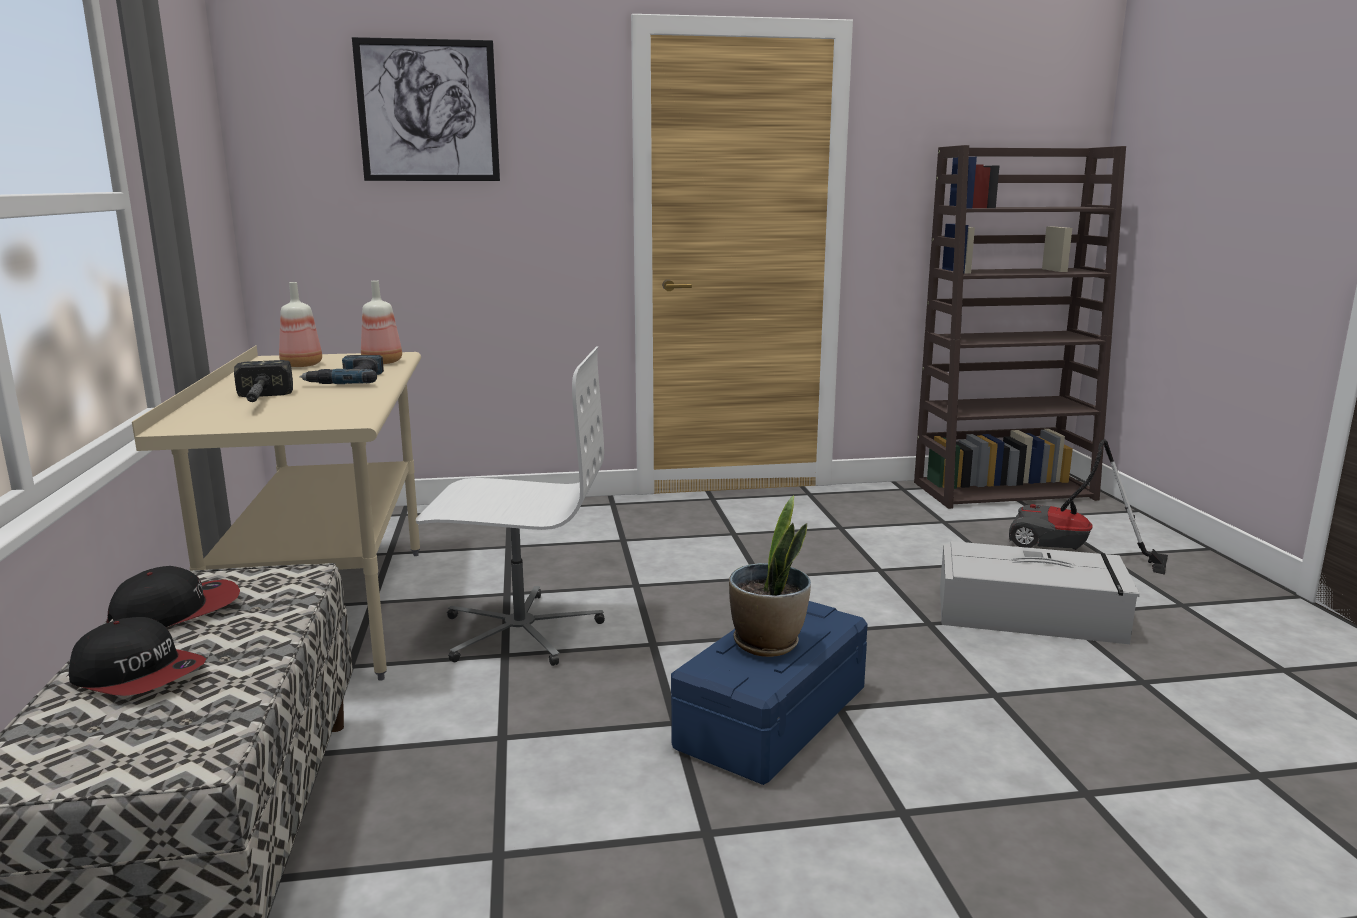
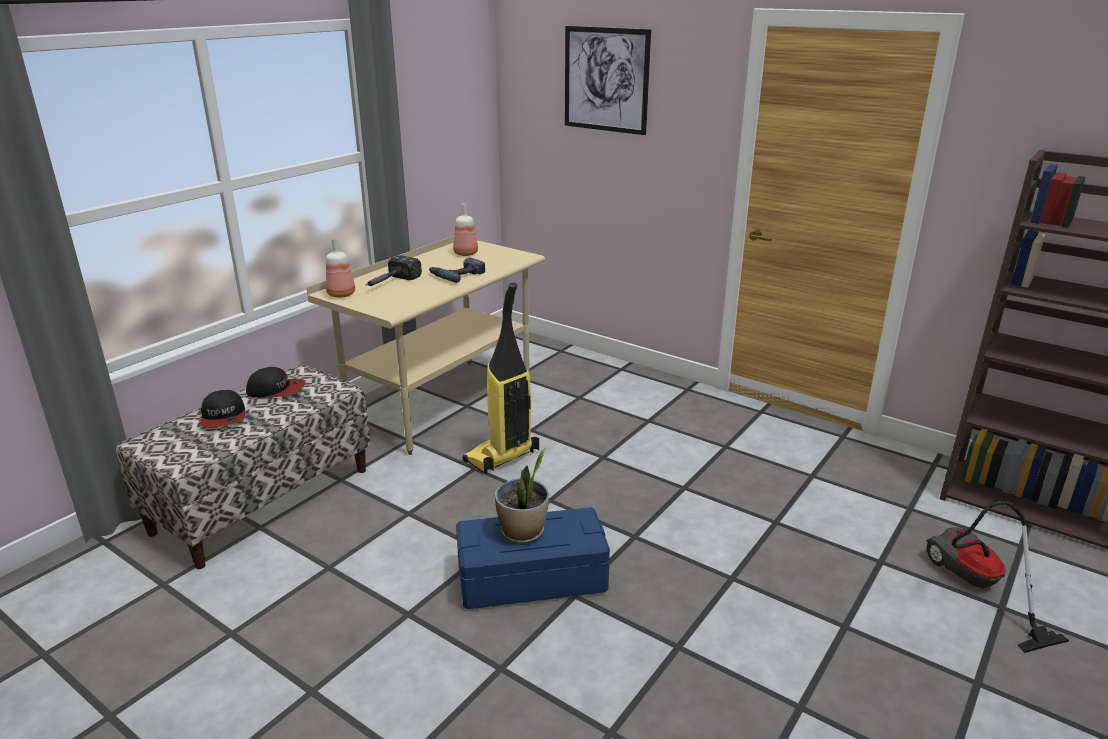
camera: 45 degrees right, 10 degrees up
bottle [361,280,402,364] -> bottle moved to [326,238,355,298]
white office chair [416,346,605,666] -> vacuum cleaner [462,282,539,474]
grey storage box [940,541,1139,644] -> none

